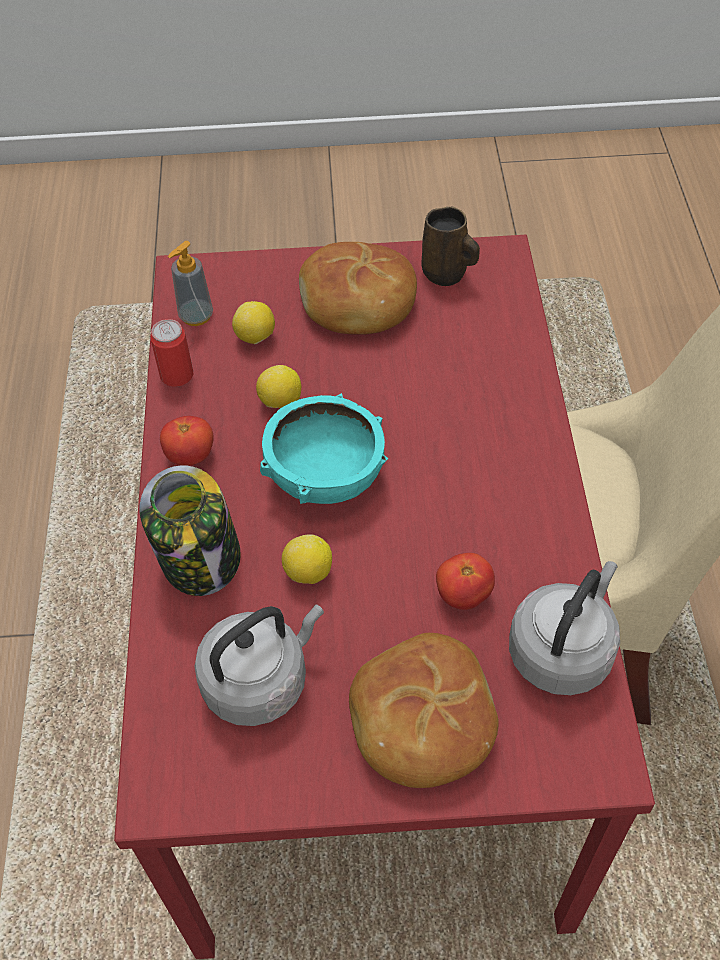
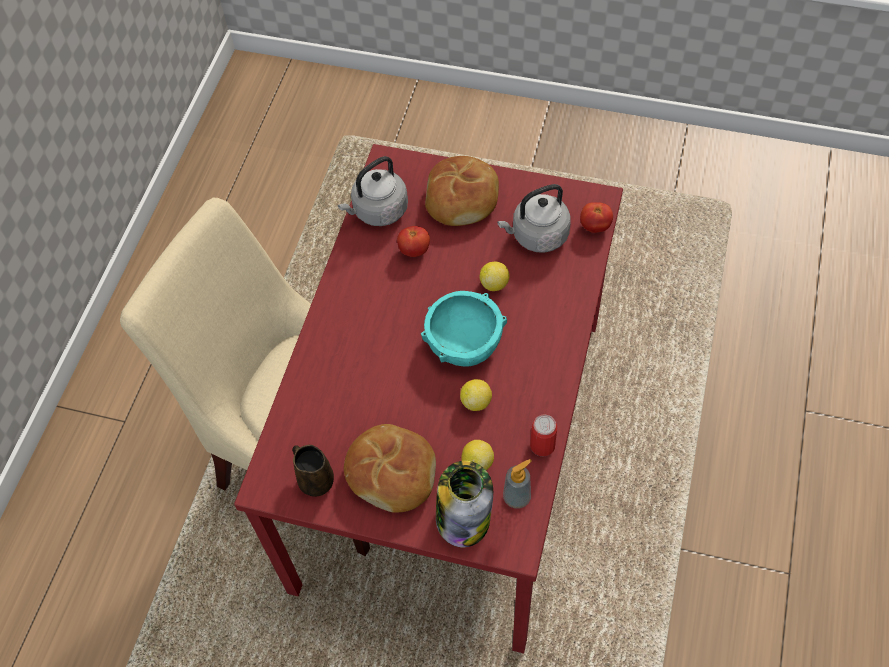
camera: 160 degrees left, 5 degrees up
jar [139,465,241,596] -> jar moved to [436,461,493,547]
tomato [160,416,214,466] -> tomato moved to [580,202,613,233]

